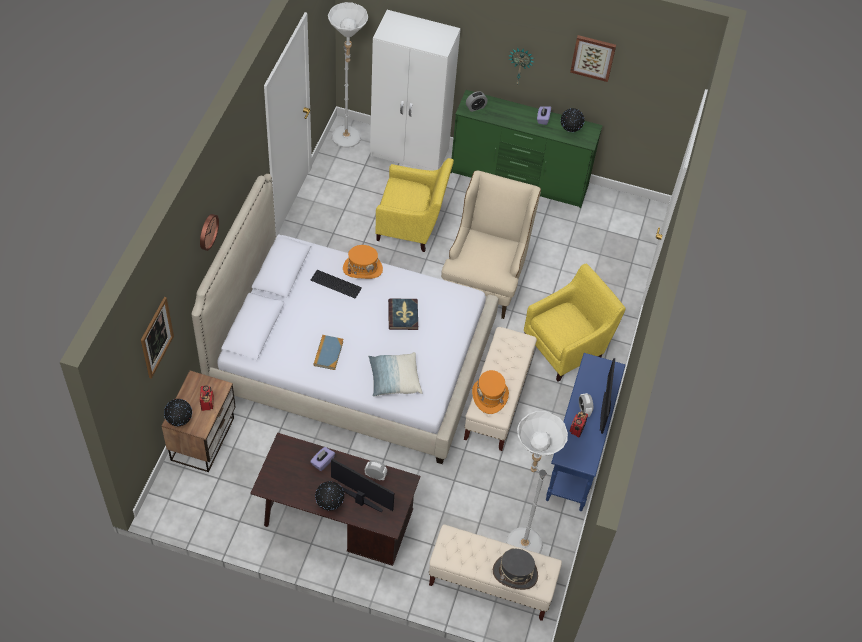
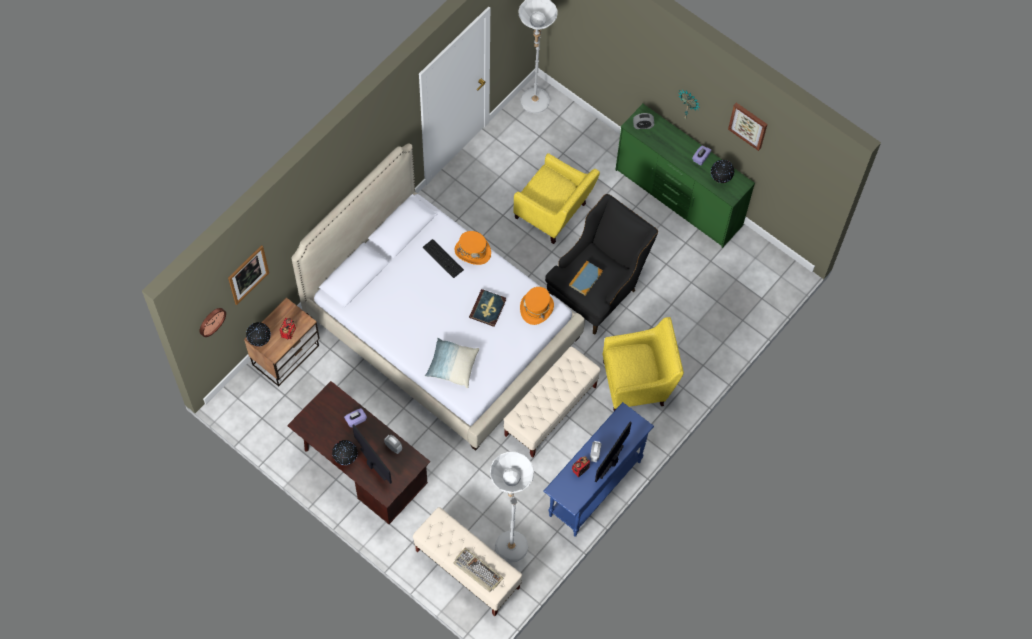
camera: 25 degrees right, 10 degrees up
wall clock [200,214,219,251] -> wall clock moved to [200,308,226,337]
book [313,335,344,370] -> book moved to [569,261,603,296]
white wardrobe [370,10,461,170] -> none
beige armchair [441,170,541,319] -> black armchair [545,194,658,335]
orange hat [472,370,509,414] -> orange hat moved to [520,287,554,325]
grey hat [493,548,538,590] -> keyboard [453,548,503,592]

